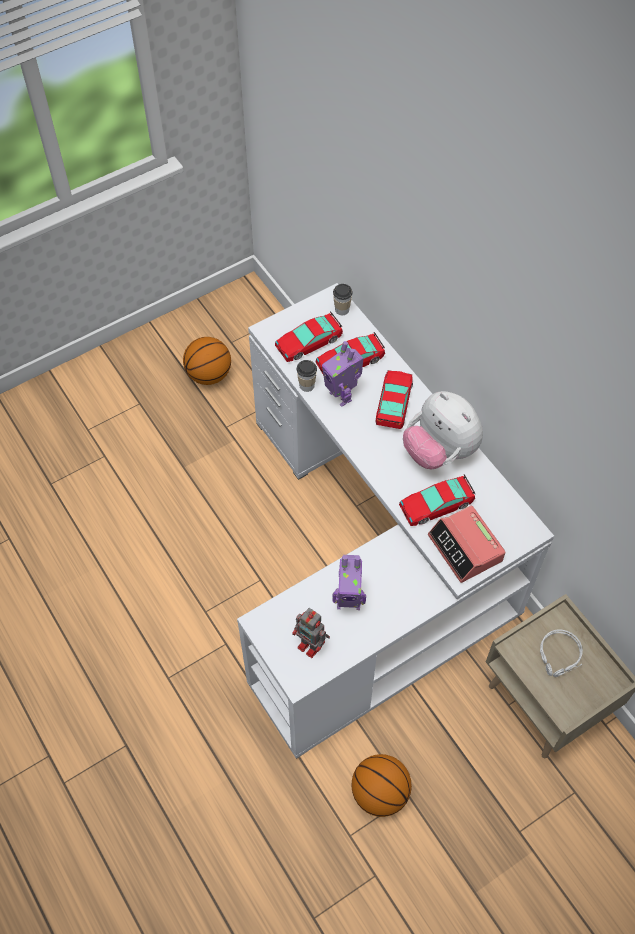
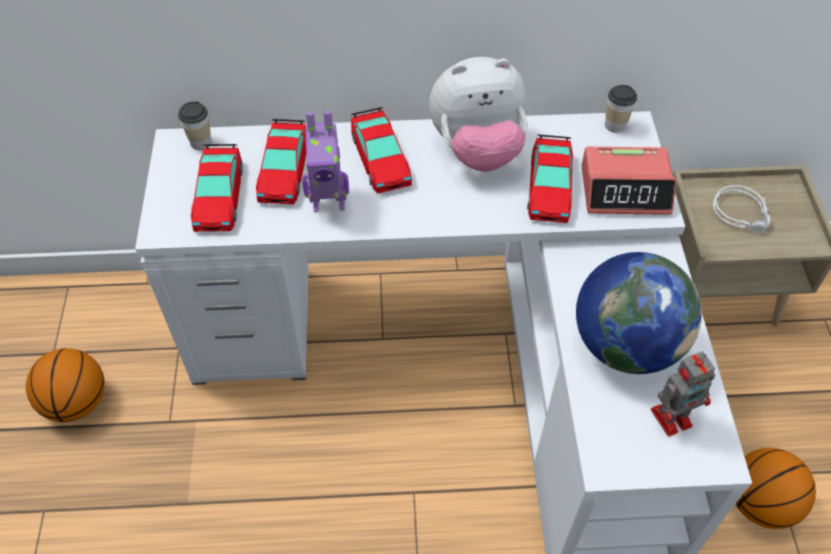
camera: 60 degrees left, 5 degrees down
cup [297,360,317,392] -> cup moved to [605,85,637,133]
toy robot [332,555,366,610] -> globe [576,252,702,374]
toy car [376,370,413,429] -> toy car turned 150 degrees counterclockwise [351,107,412,194]

